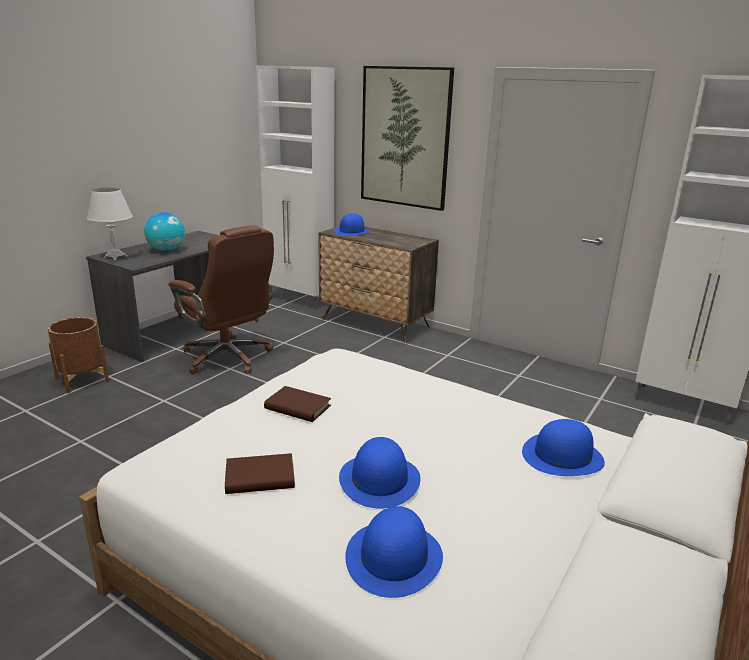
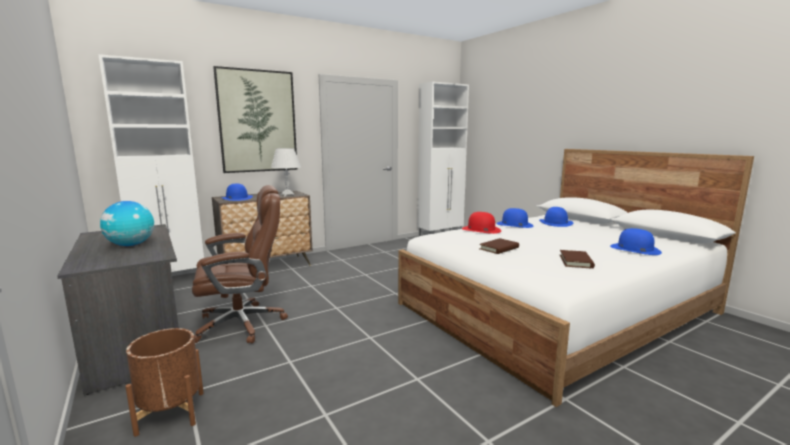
camera: 65 degrees left, 10 degrees down
white table lamp [87,188,133,260] -> white table lamp moved to [271,148,301,196]
blue hat [339,437,421,509] -> blue hat moved to [496,208,533,228]
none -> red hat [462,212,501,234]

